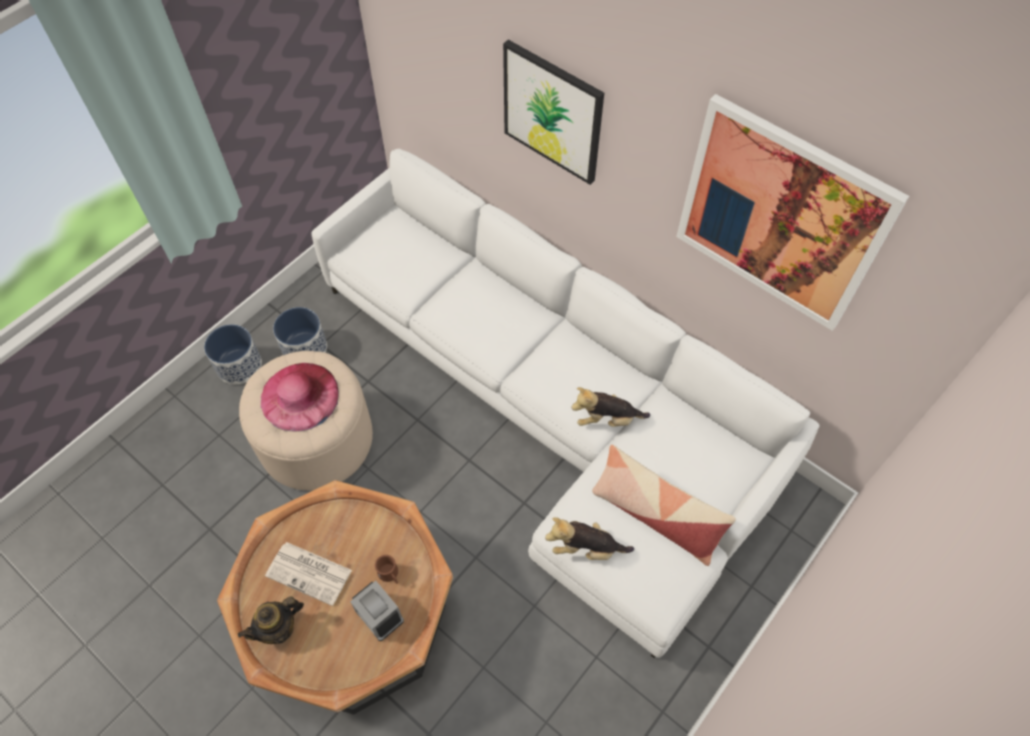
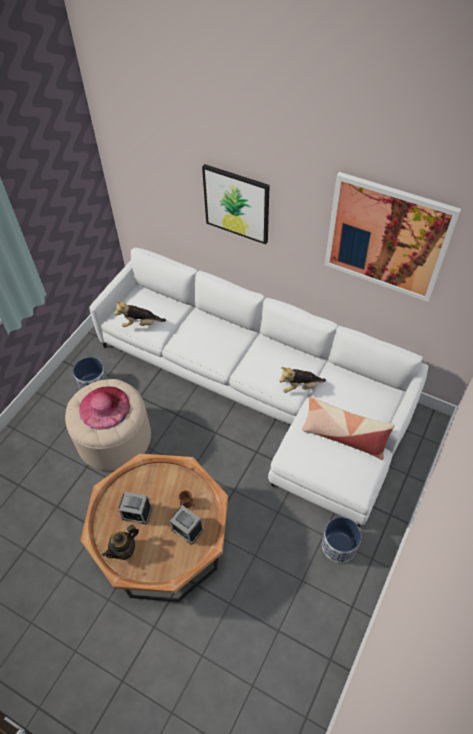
camera: 10 degrees left, 5 degrees down
planter [204,324,262,384] -> planter moved to [322,517,361,563]
newspaper [265,542,352,606] -> alarm clock [119,492,152,524]
plush toy [545,517,634,560] -> plush toy moved to [114,301,166,327]

